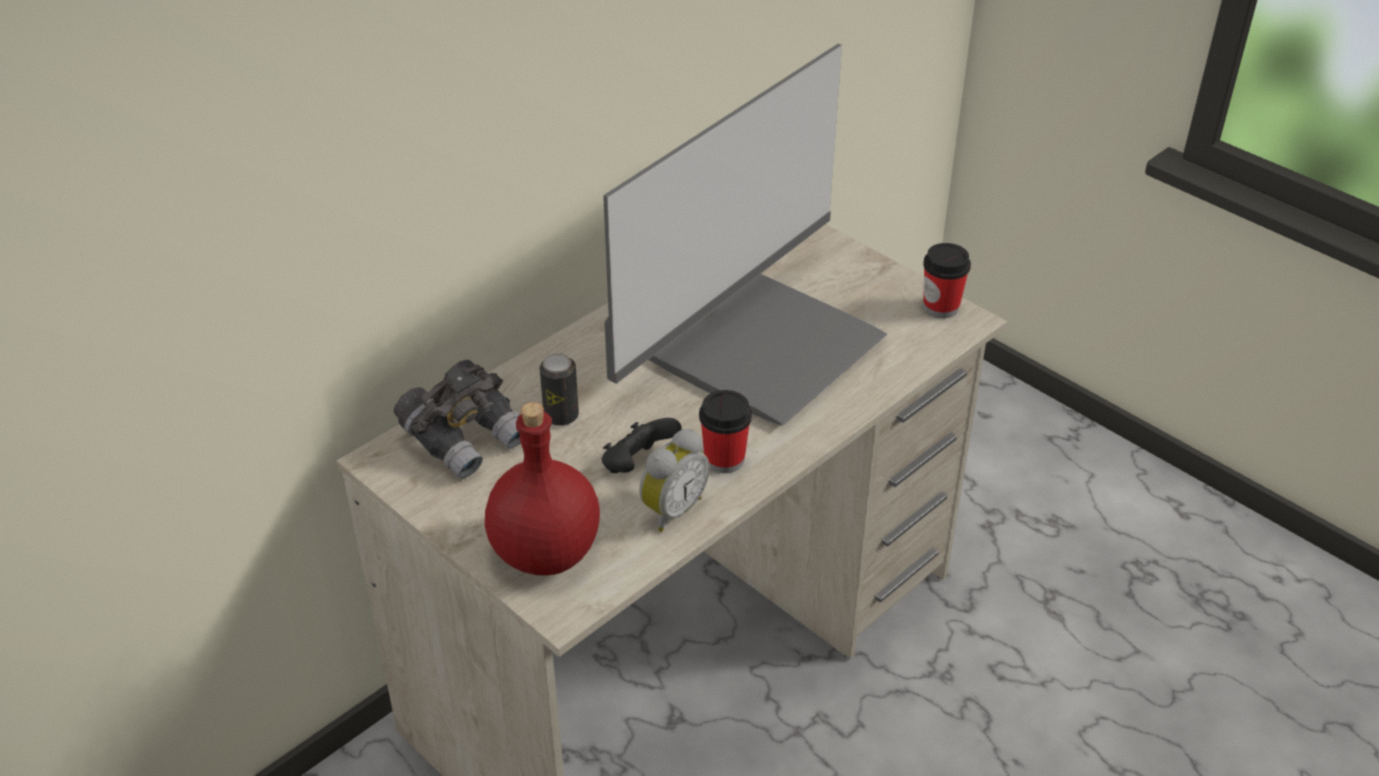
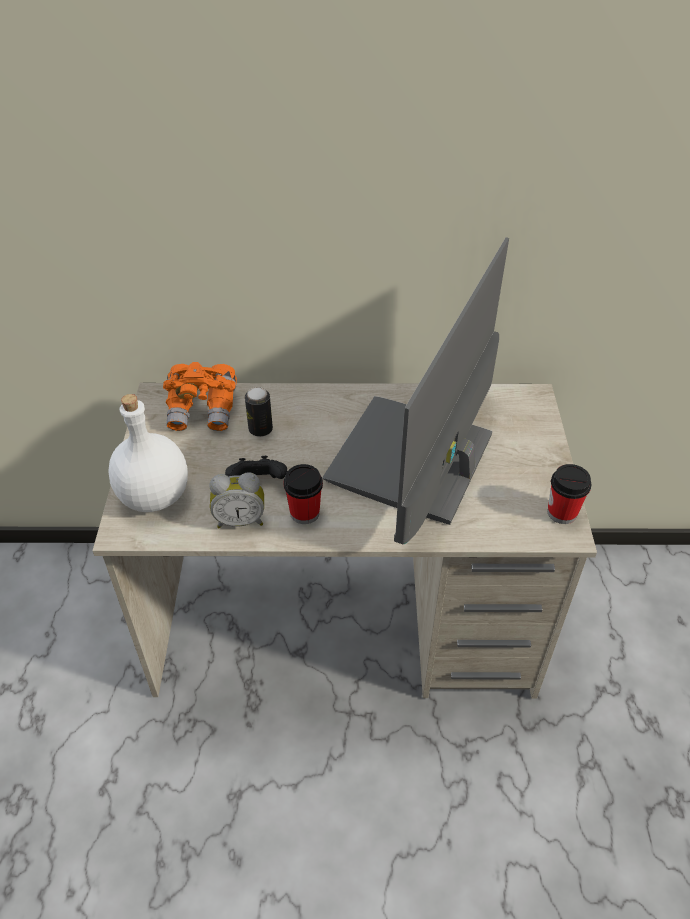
camera: 45 degrees right, 5 degrees up
grey binoculars [394,360,521,479] -> orange binoculars [163,362,237,431]
red bottle [485,402,600,576] -> white bottle [108,394,188,512]
monitor [603,44,887,425] -> monitor turned 120 degrees clockwise [322,237,509,544]

